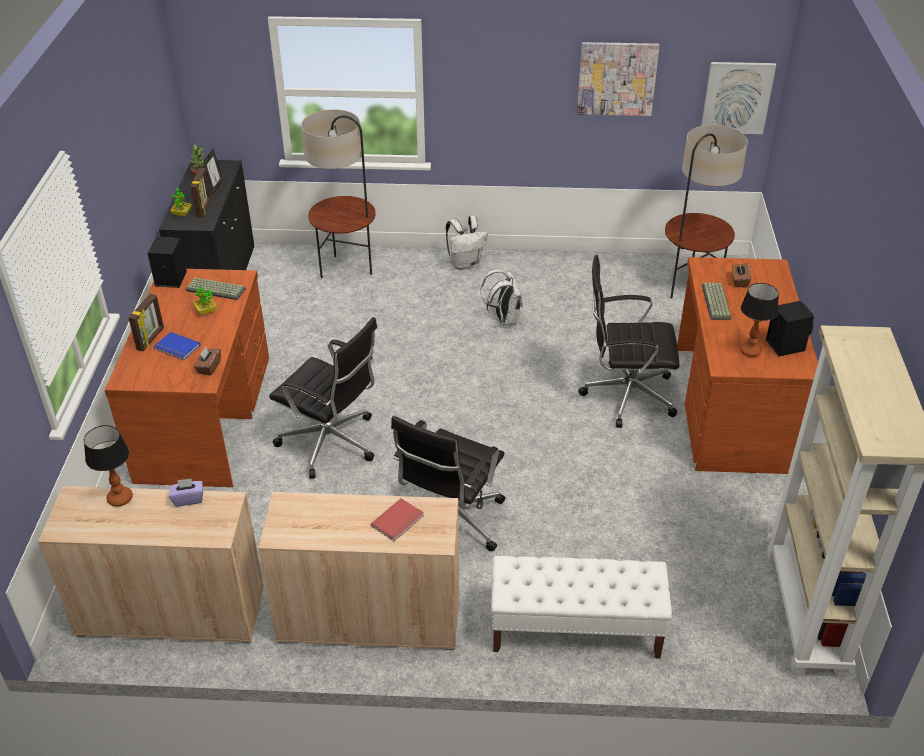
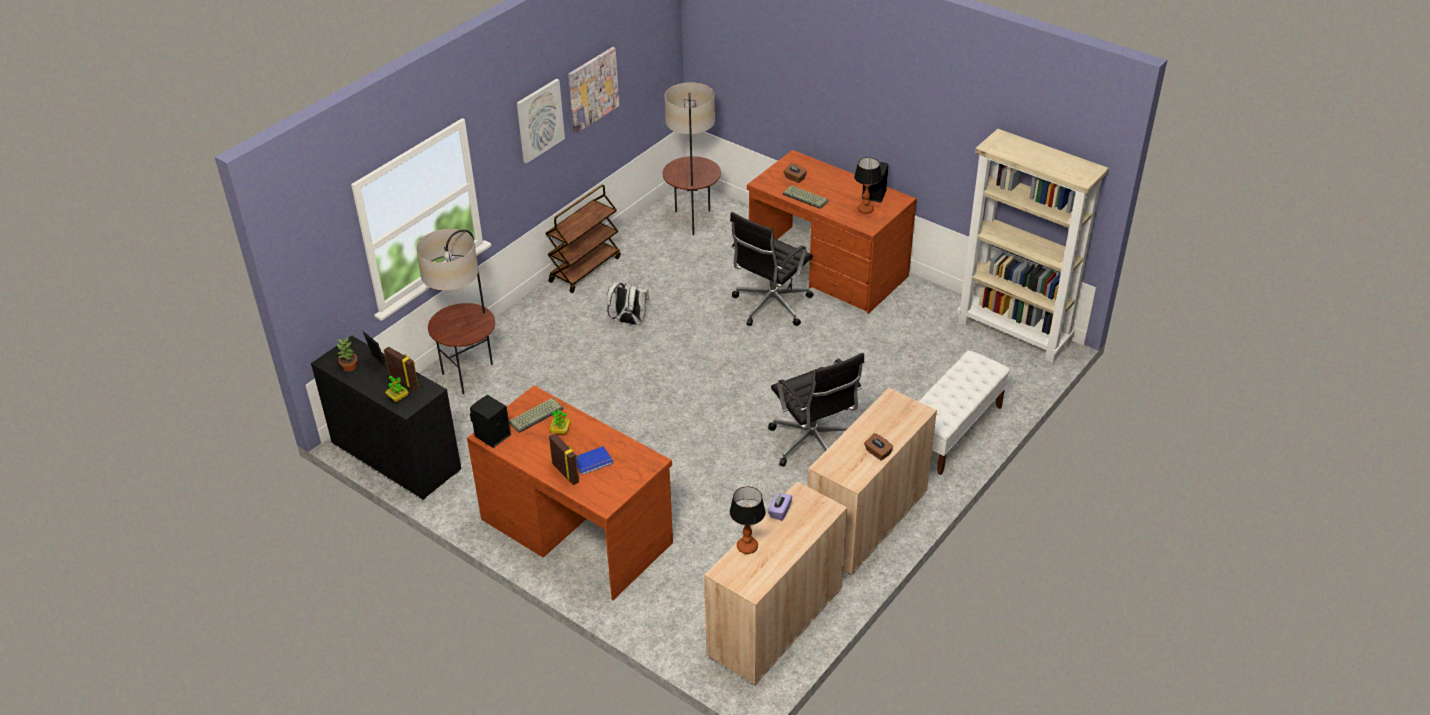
camera: 55 degrees left, 0 degrees up
brown tissue box [194,347,221,376] -> brown tissue box moved to [864,433,893,461]
black office chair [269,317,377,479] -> none
red book [371,498,424,541] -> none
white backpack [446,215,488,270] -> none
picture [701,62,776,134] -> picture moved to [517,79,565,164]
none -> brown cart [545,185,621,293]

